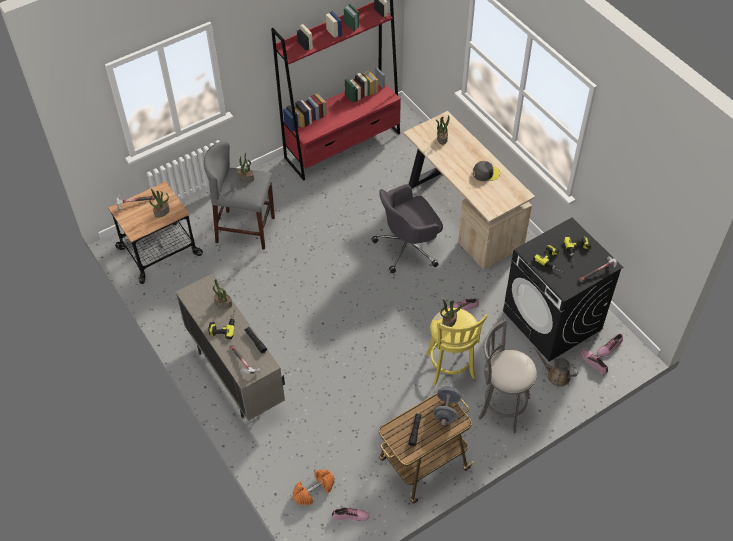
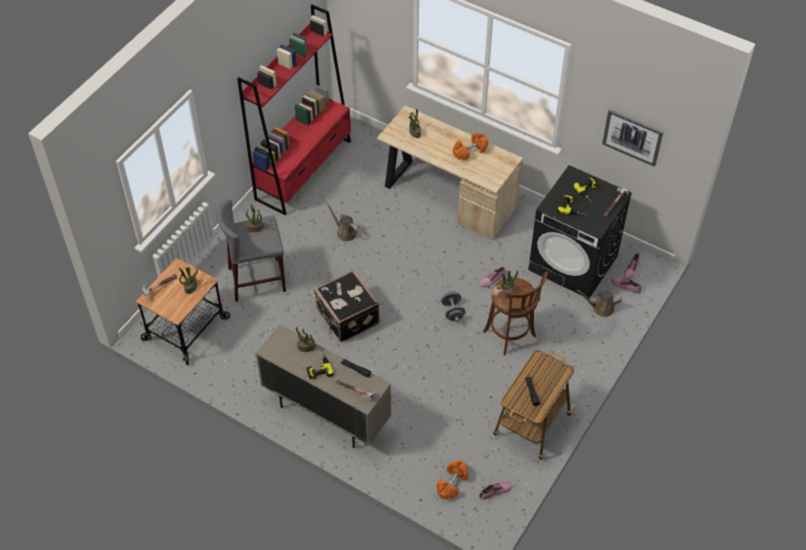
camera: 25 degrees left, 0 degrees up
grey office chair [371,184,443,273] -> none
yellow stool [425,308,488,386] -> brown stool [483,272,548,355]
grey dumbbell [433,384,461,425] -> grey dumbbell moved to [441,290,465,322]
grey cap [473,161,500,181] -> orange dumbbell [453,133,488,161]
grey stool [478,319,537,433] -> none
none -> black suitcase [314,270,380,342]
none -> brown watering can [326,202,358,241]
none -> picture [602,109,663,167]

